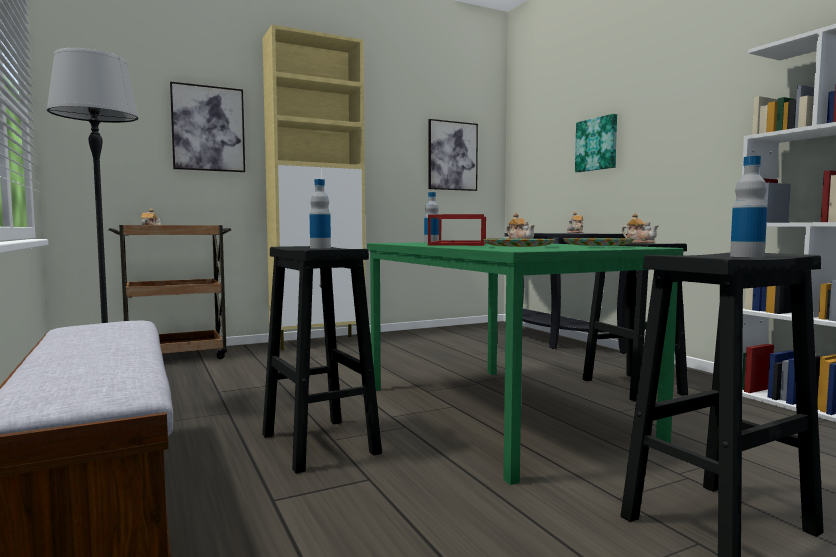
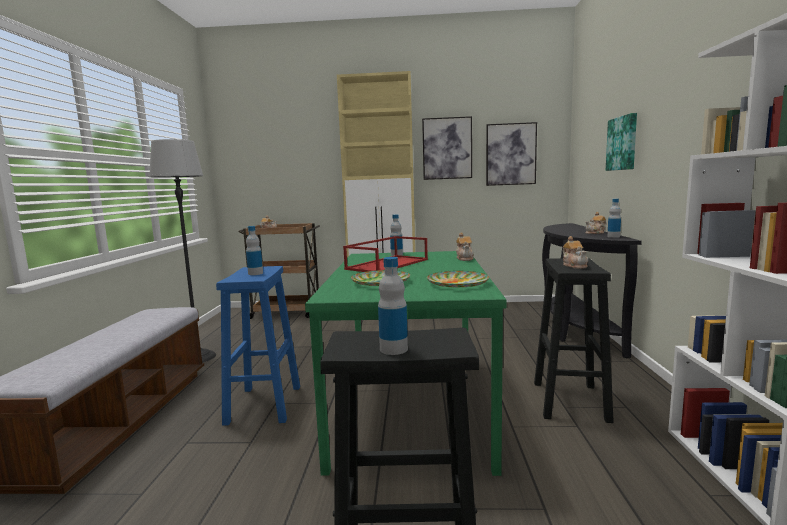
camera: 30 degrees right, 5 degrees up
picture [170,82,245,172] -> picture moved to [422,116,472,180]
black stool [262,246,382,474] -> blue stool [216,266,300,426]
none -> bottle [607,199,621,238]

